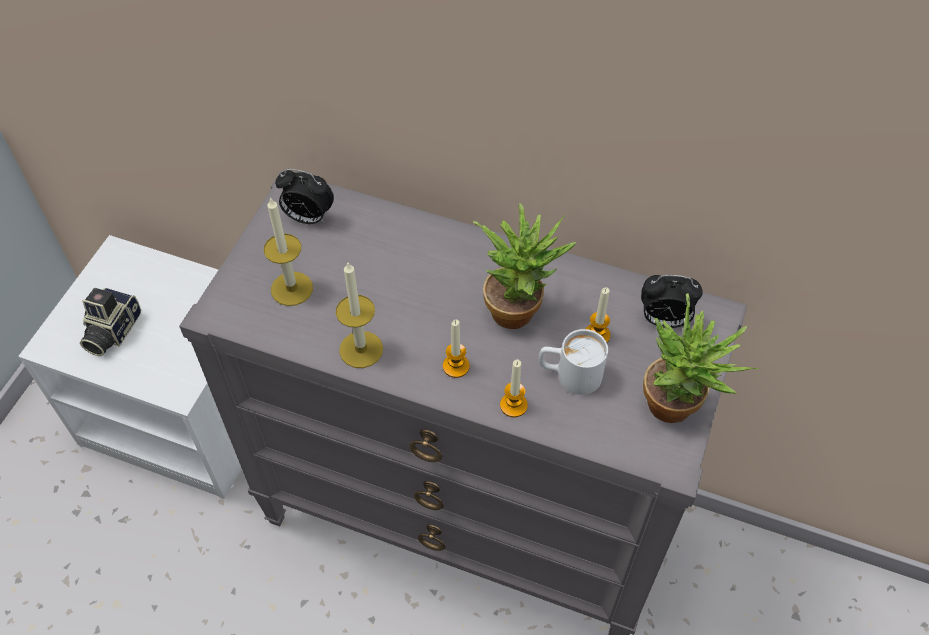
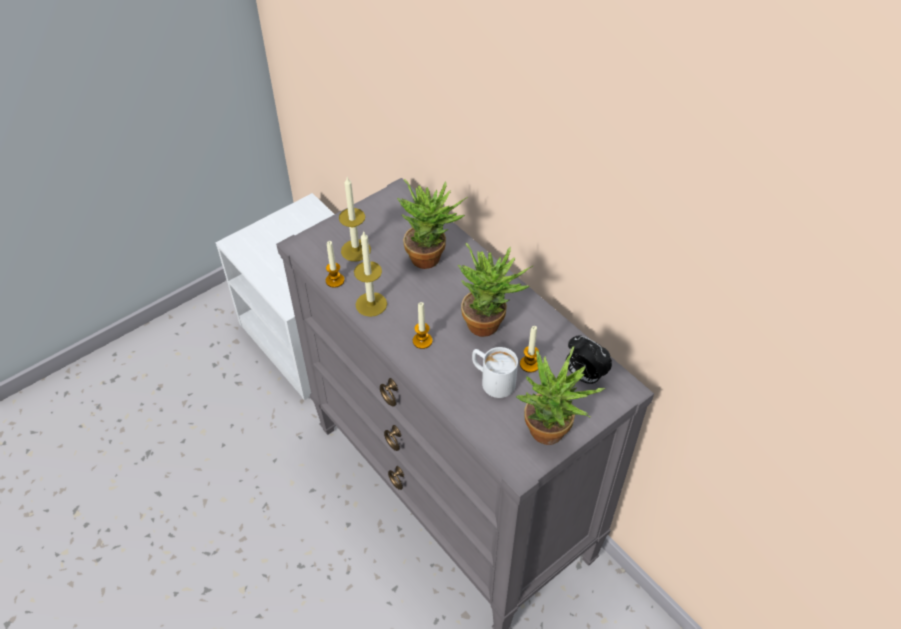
camera: 30 degrees right, 5 degrees down
camera [80,288,141,356] -> none
alarm clock [275,169,334,224] -> none
candle [500,360,528,417] -> candle moved to [326,241,344,288]
none -> potted plant [397,179,468,269]

